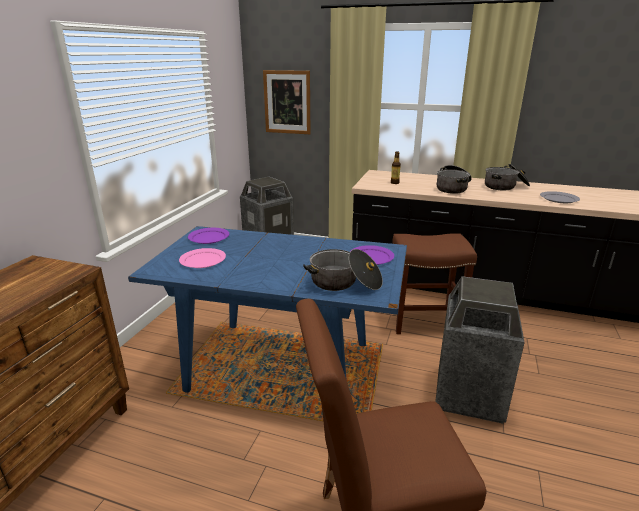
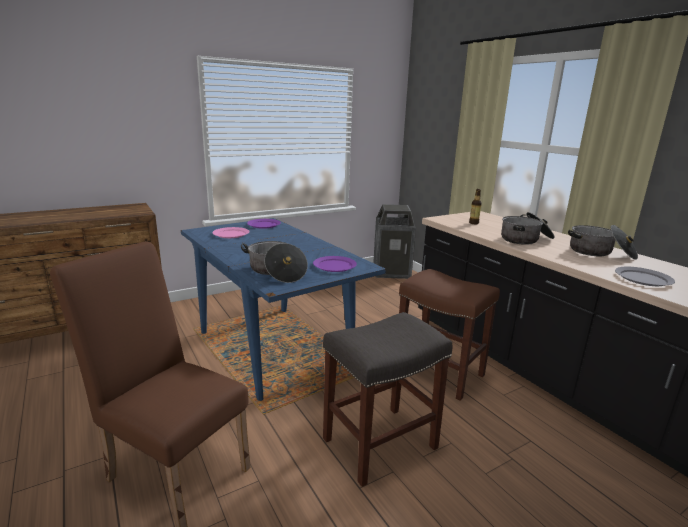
camera: 40 degrees right, 5 degrees down
picture [263,70,310,134] -> none
trash can [435,276,525,424] -> grey stool [323,312,452,487]

